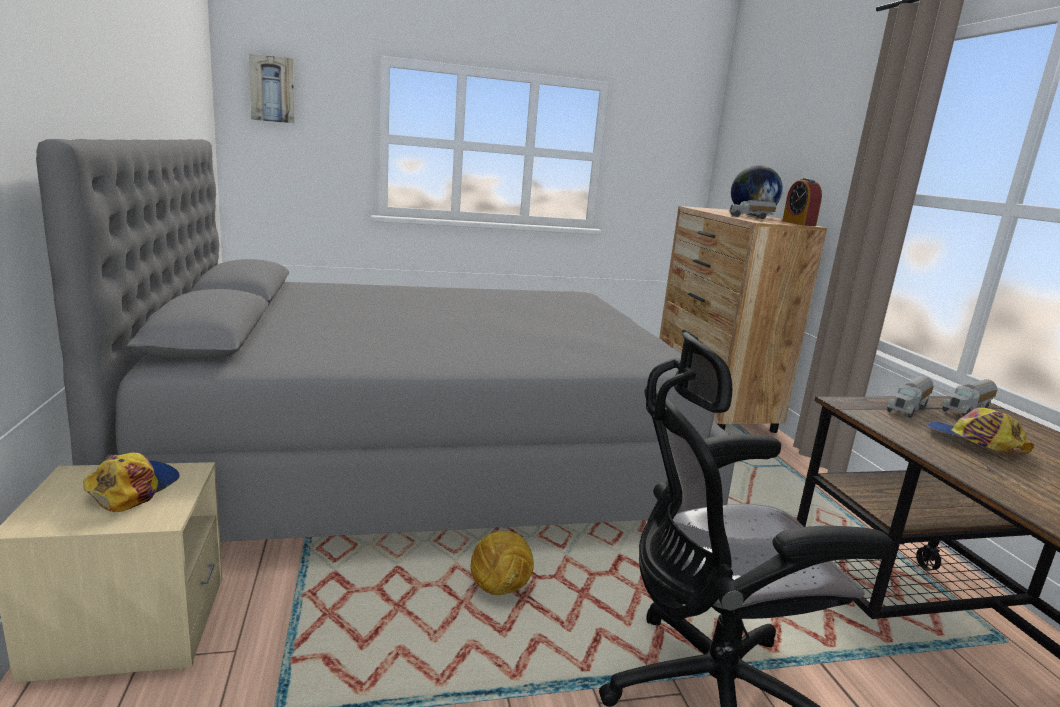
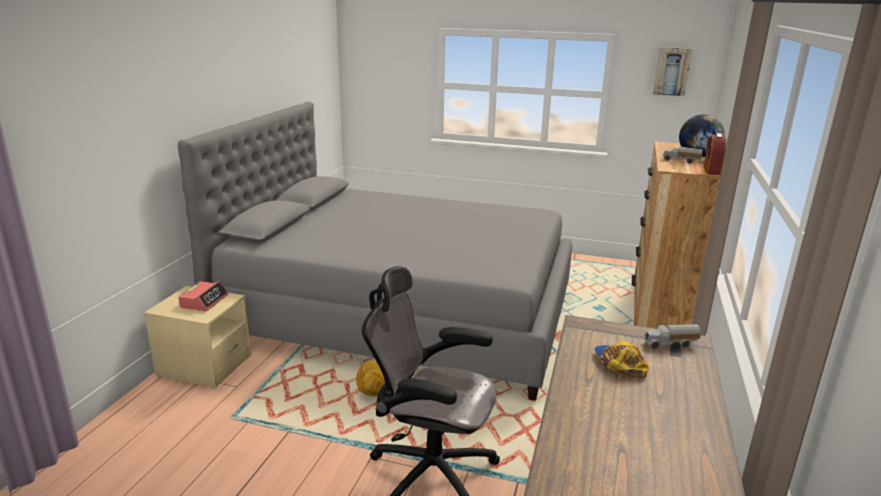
camera: 30 degrees right, 5 degrees up
cap [83,452,180,512] -> alarm clock [178,281,228,311]
picture [249,54,295,123] -> picture moved to [653,47,692,96]
toy truck [886,376,934,418] -> none

